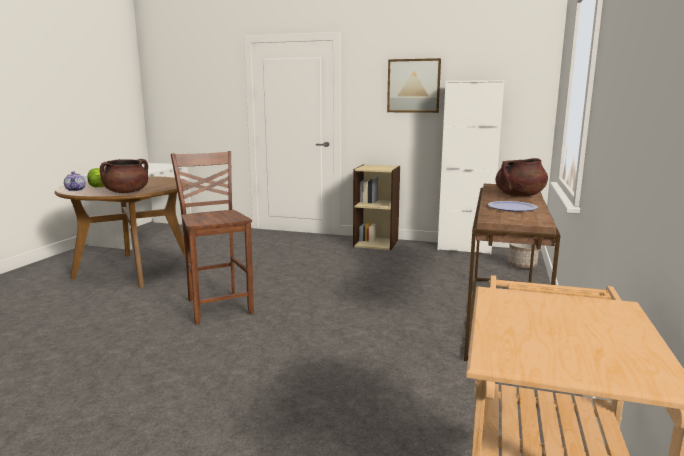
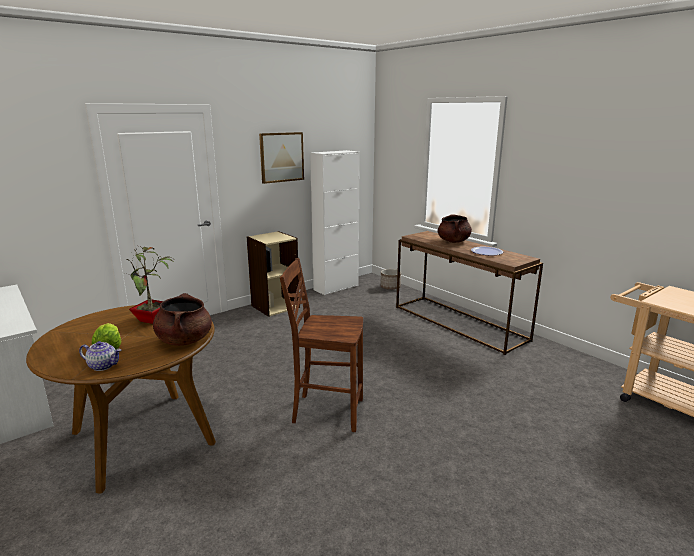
camera: 55 degrees left, 5 degrees up
none -> potted plant [127,246,174,324]

